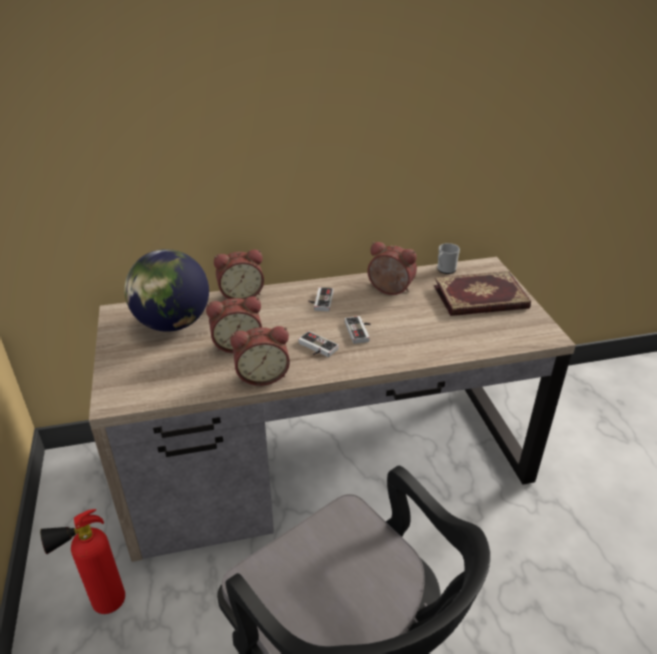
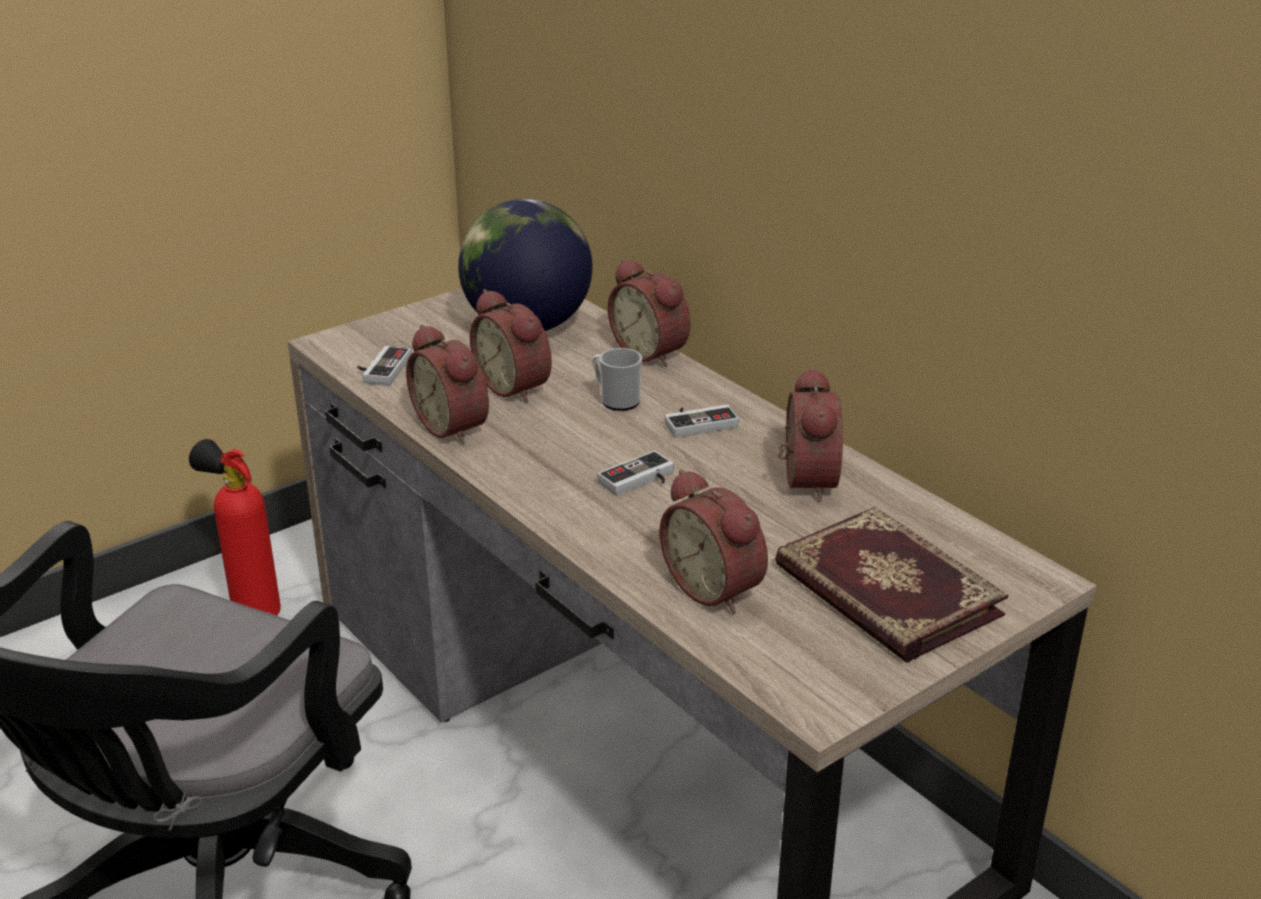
camera: 65 degrees right, 5 degrees down
game controller [298,331,339,357] -> game controller moved to [357,346,411,386]
mug [437,243,460,274] -> mug moved to [592,348,642,411]
none -> alarm clock [660,469,768,614]

